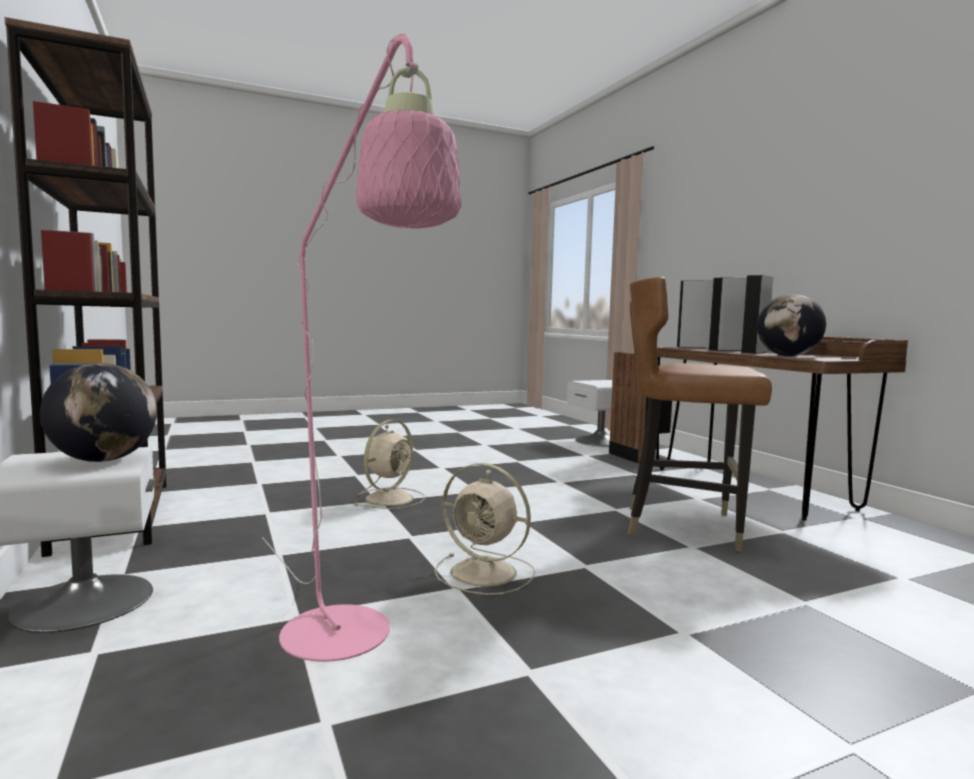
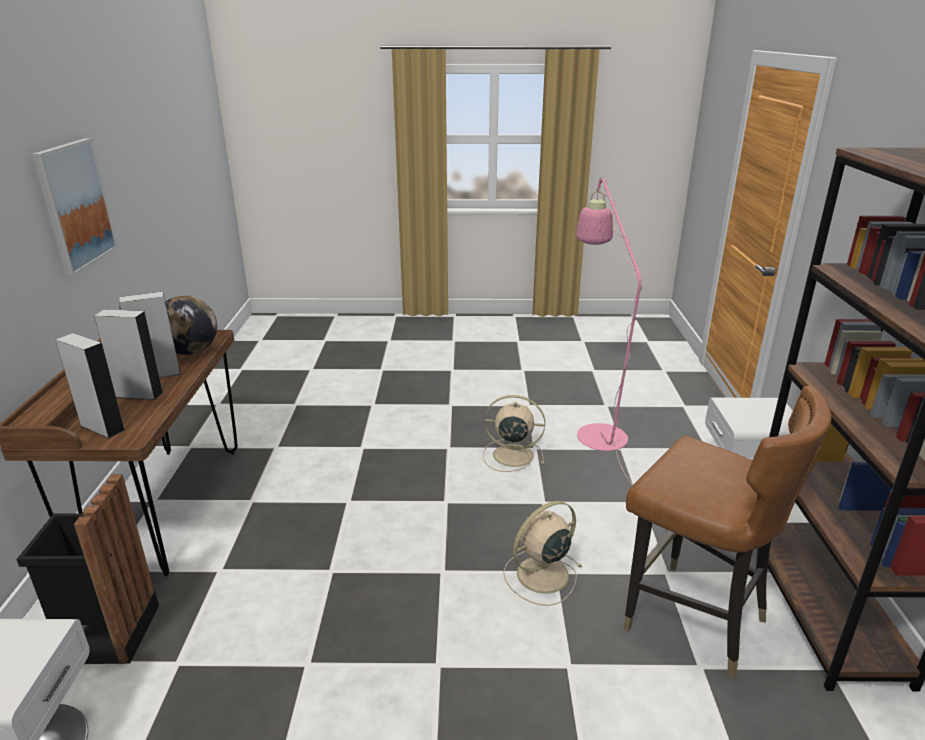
camera: 155 degrees left, 20 degrees up
globe [40,363,157,462] -> none
beige fan [434,463,535,595] -> beige fan turned 45 degrees counterclockwise [483,395,545,472]
brown chair [628,277,772,552] -> brown chair moved to [623,386,832,679]
none -> picture [32,138,117,275]

